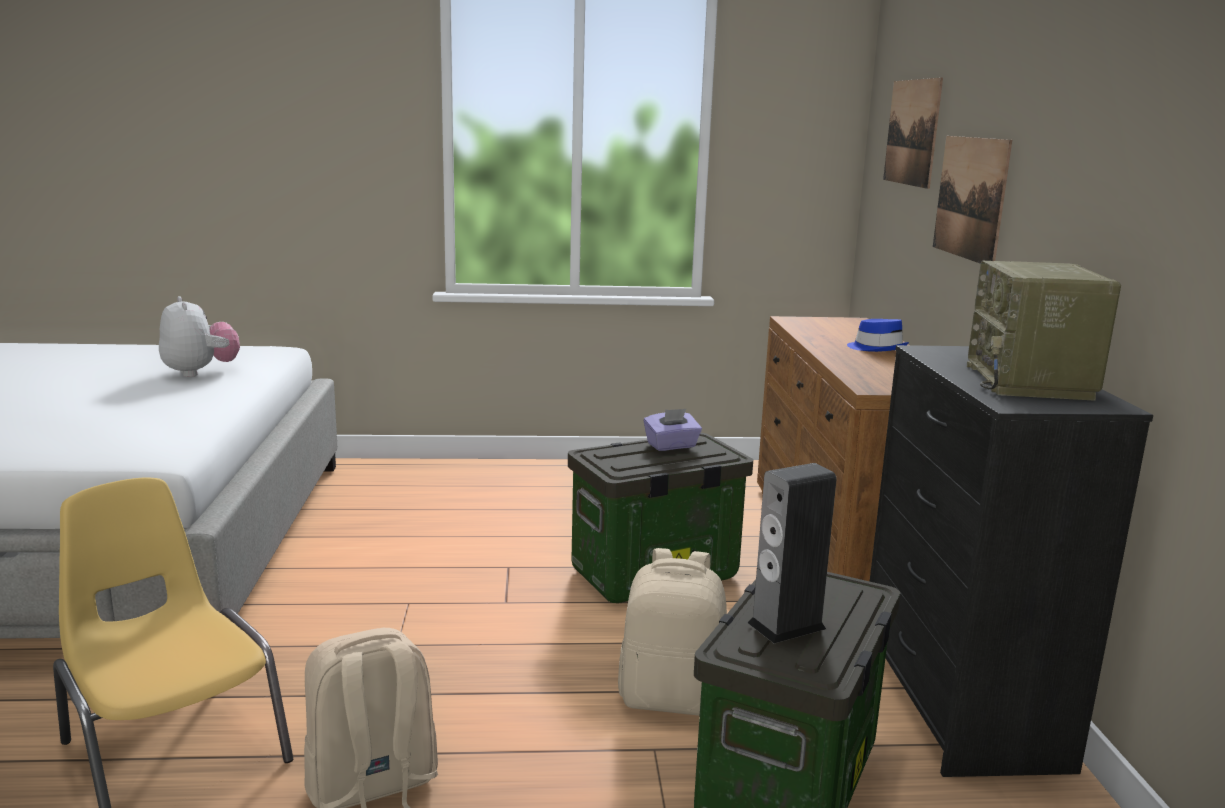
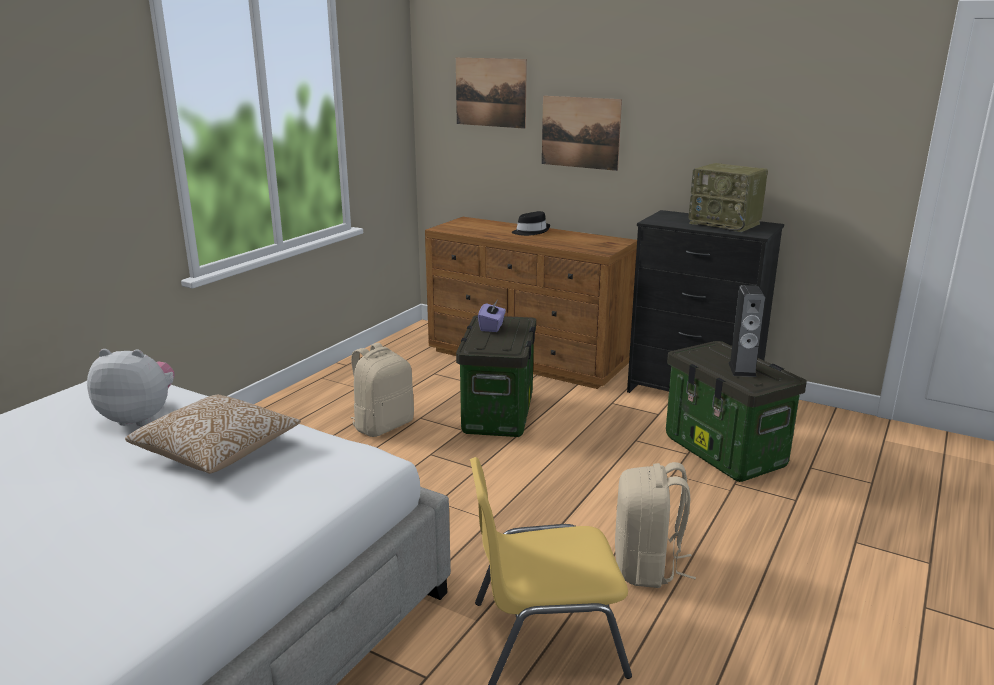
camera: 55 degrees left, 5 degrees up
beige backpack [618,548,727,716] -> beige backpack moved to [351,343,414,437]
blue hat [847,319,909,352] -> black hat [512,211,550,236]
none -> pillow [125,394,301,474]

